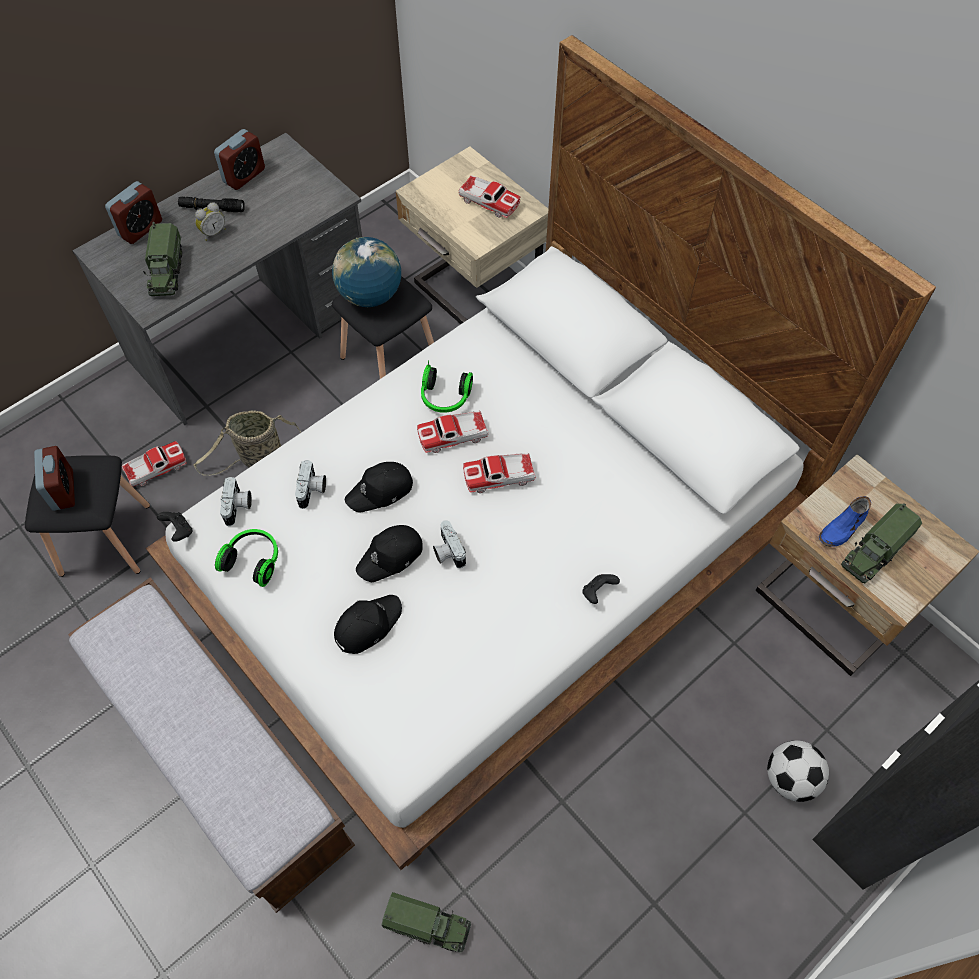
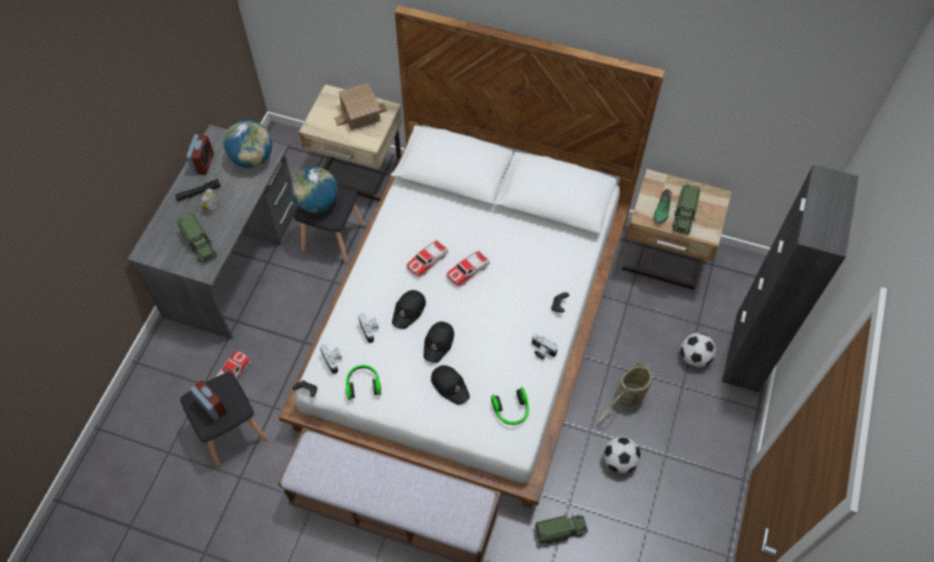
camera: 30 degrees left, 0 degrees up
alarm clock [105,181,162,244] -> none
basket [194,410,301,476] -> basket moved to [598,363,653,427]
black cap [334,595,402,654] -> black cap turned 120 degrees clockwise [431,365,470,405]
headphones [421,361,473,413] -> headphones moved to [491,387,529,425]
camera [433,520,466,568] -> camera moved to [532,333,558,360]
toy car [458,175,520,218] -> toy house [334,83,387,130]
blue shoe [819,496,871,547] -> green shoe [653,189,672,224]
none -> globe [224,120,272,168]
none -> football [604,437,641,473]

